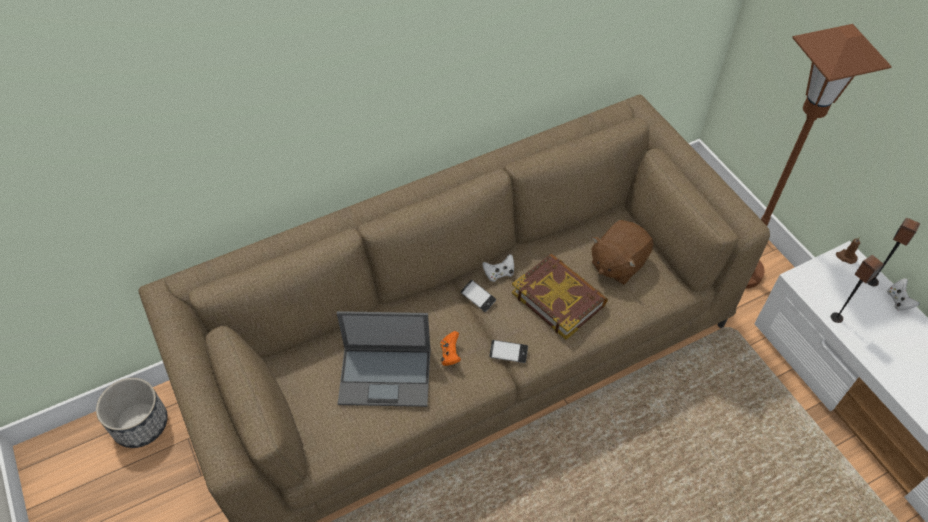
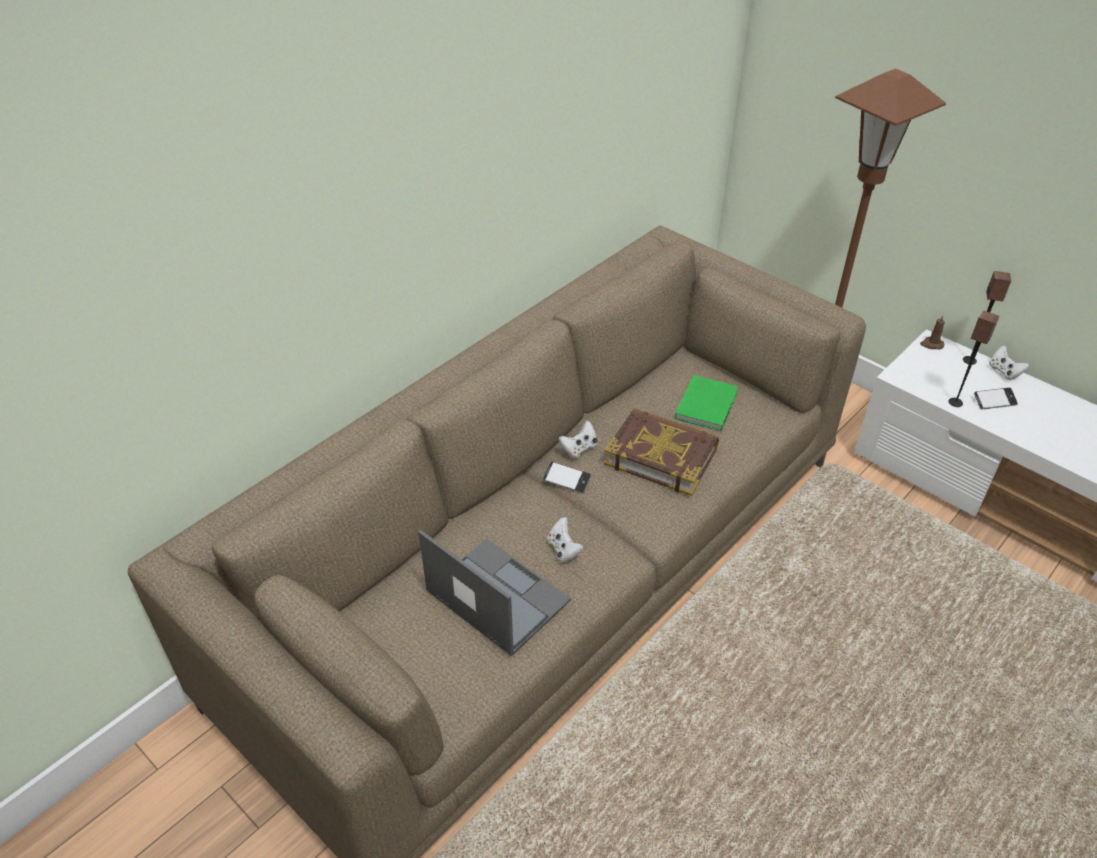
camera: 20 degrees left, 10 degrees down
planter [96,378,168,448] -> none
laptop [337,311,430,407] -> laptop turned 120 degrees counterclockwise [418,530,571,656]
orange game controller [441,331,461,366] -> white game controller [547,517,584,563]
phone [489,340,528,363] -> phone moved to [974,388,1018,409]
brown plush toy [591,220,654,284] -> green book [675,375,738,431]

